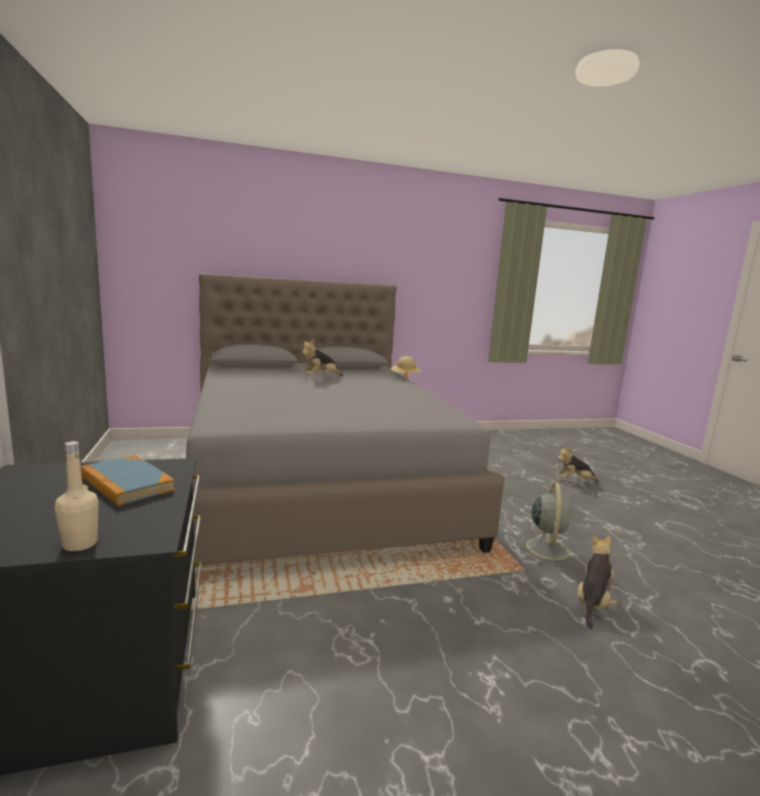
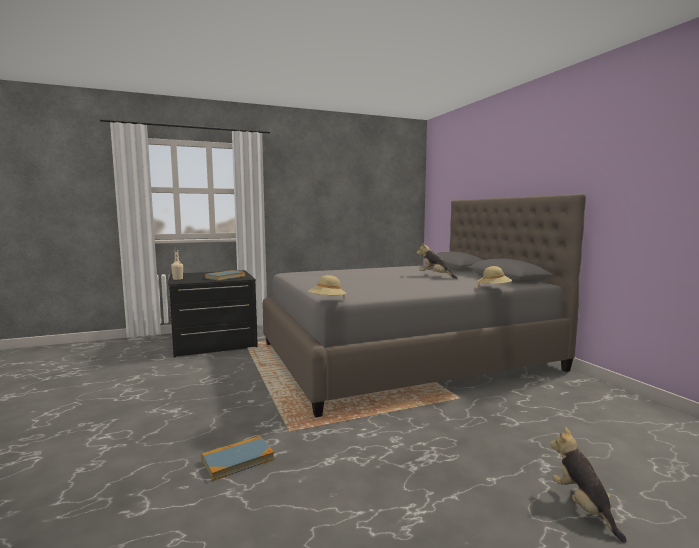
camera: 85 degrees right, 5 degrees down
grey fan [516,482,579,565] -> none
plush toy [578,535,617,629] -> book [201,436,274,481]
none -> beige hat [309,275,347,299]

